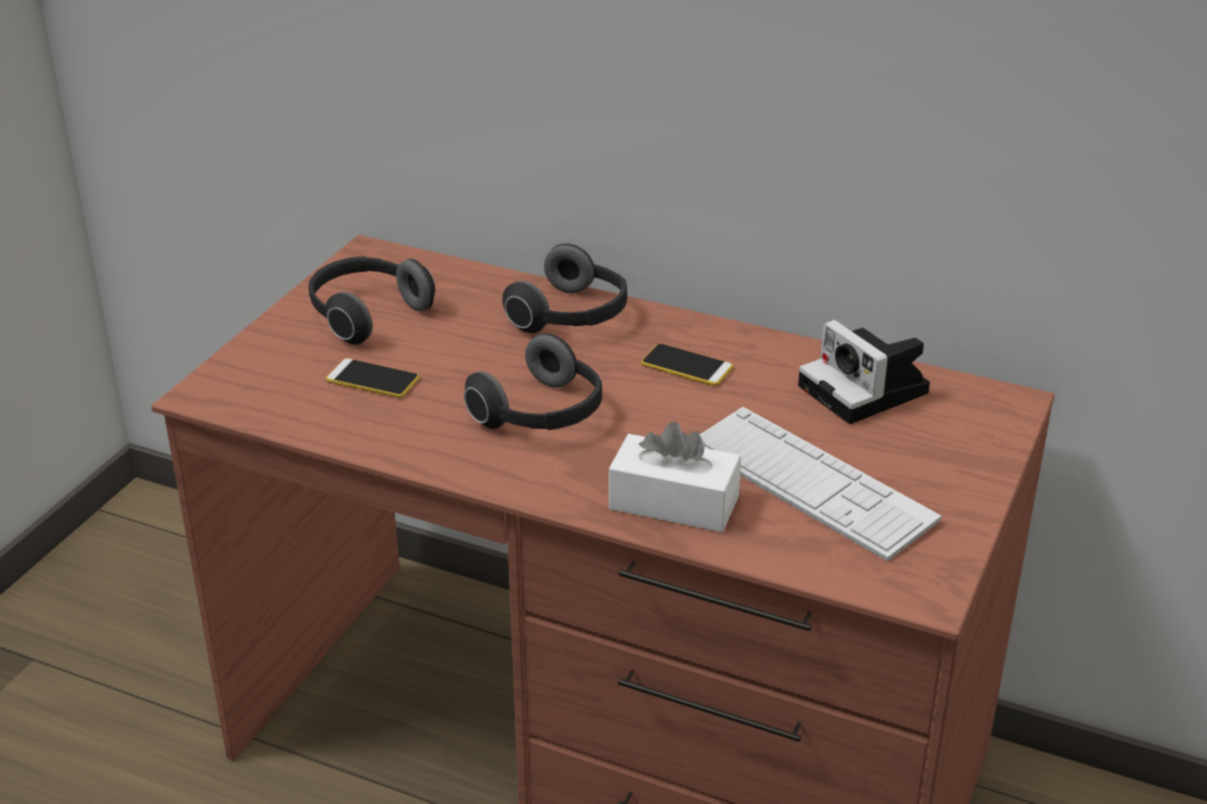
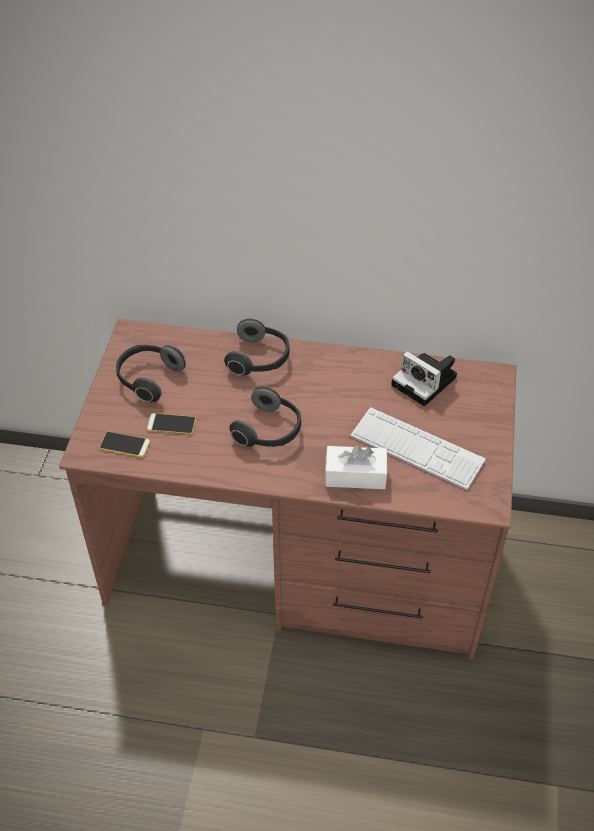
camera: 15 degrees left, 15 degrees up
phone [641,344,733,386] -> phone moved to [99,432,151,458]

